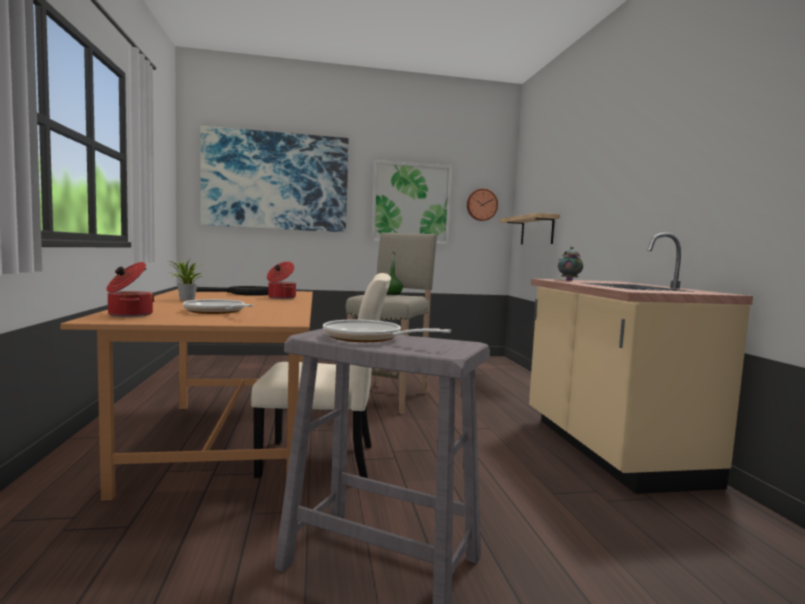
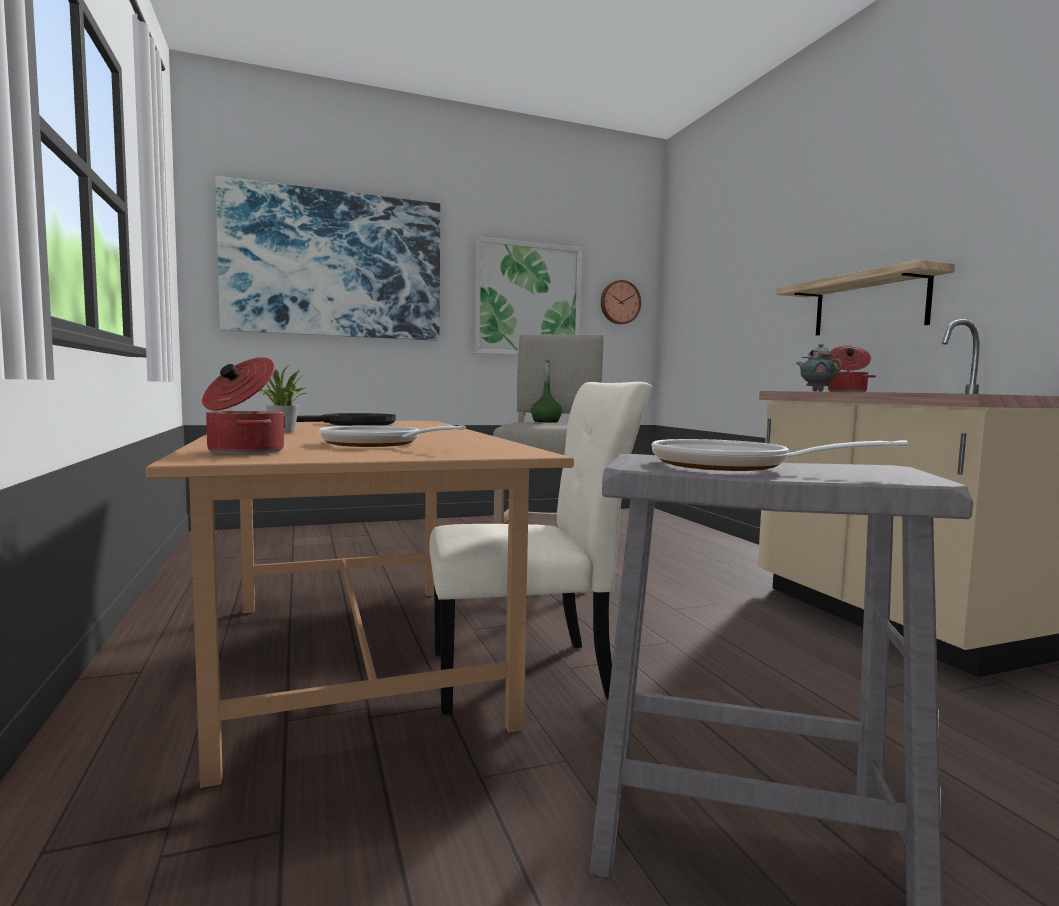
camera: 10 degrees left, 0 degrees up
cooking pot [267,262,296,299] -> cooking pot moved to [828,345,876,392]
shelf [500,213,560,245] -> shelf moved to [776,260,955,335]

